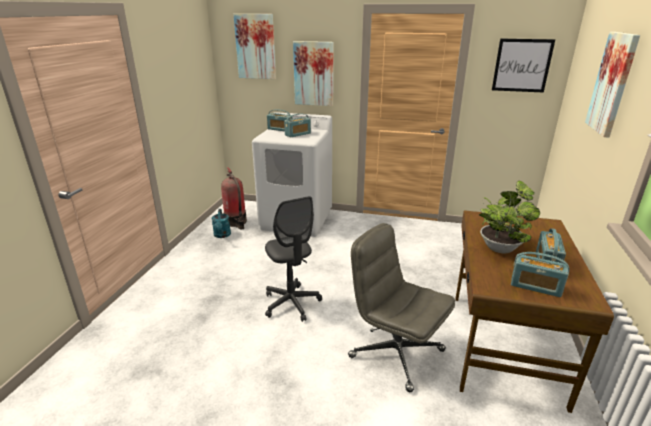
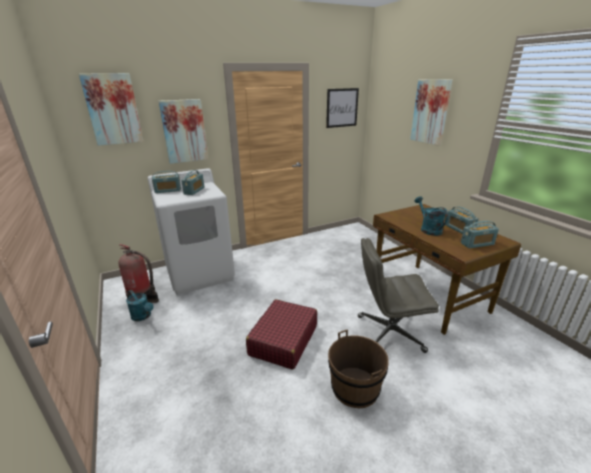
camera: 40 degrees left, 0 degrees up
grey office chair [265,196,322,322] -> red suitcase [246,299,317,370]
potted plant [479,181,540,253] -> turquoise watering can [415,196,448,236]
none -> brown bucket [328,330,389,408]

